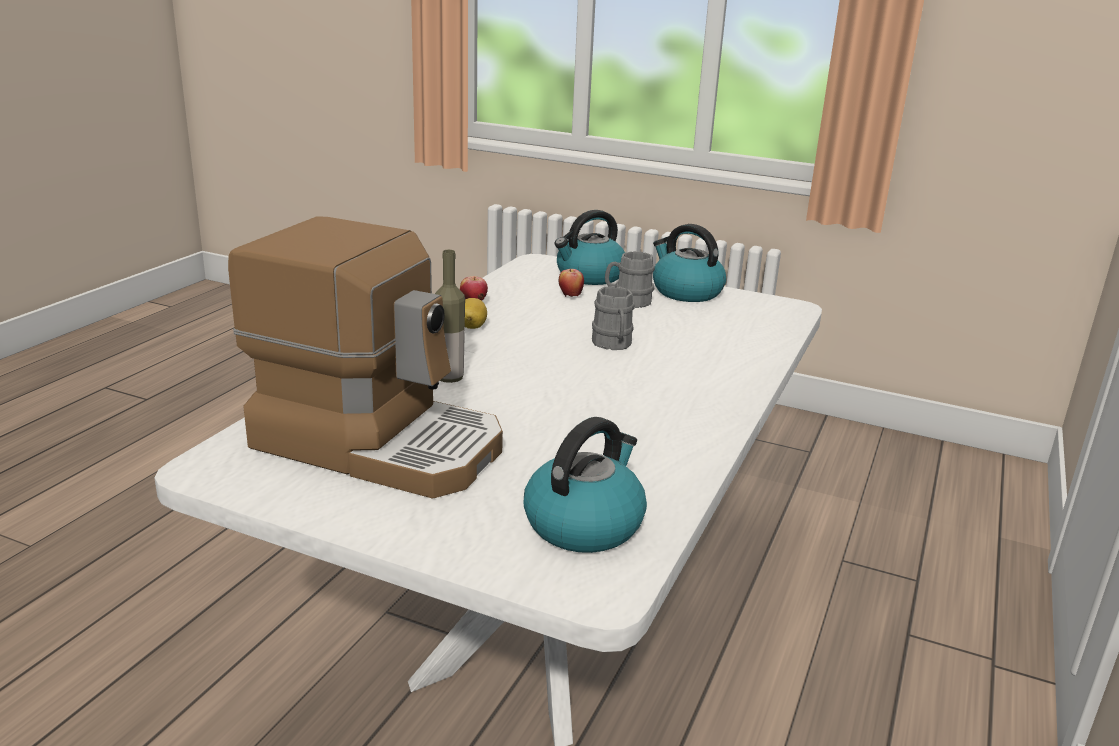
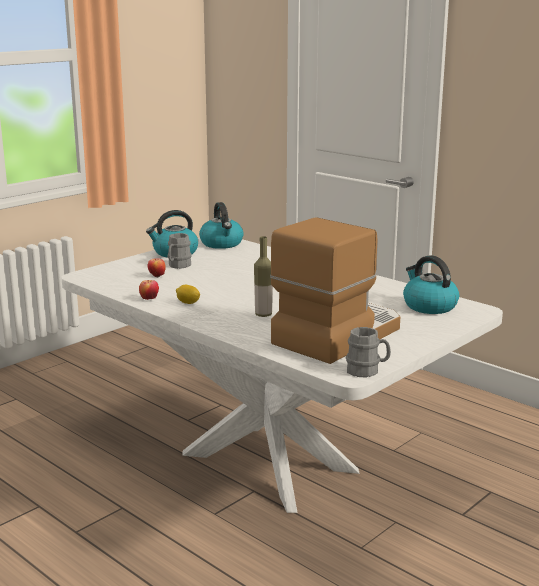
camera: 70 degrees left, 5 degrees down
kettle [555,210,625,285] -> kettle moved to [199,202,244,249]
grey mug [592,286,635,350] -> grey mug moved to [346,327,391,378]

